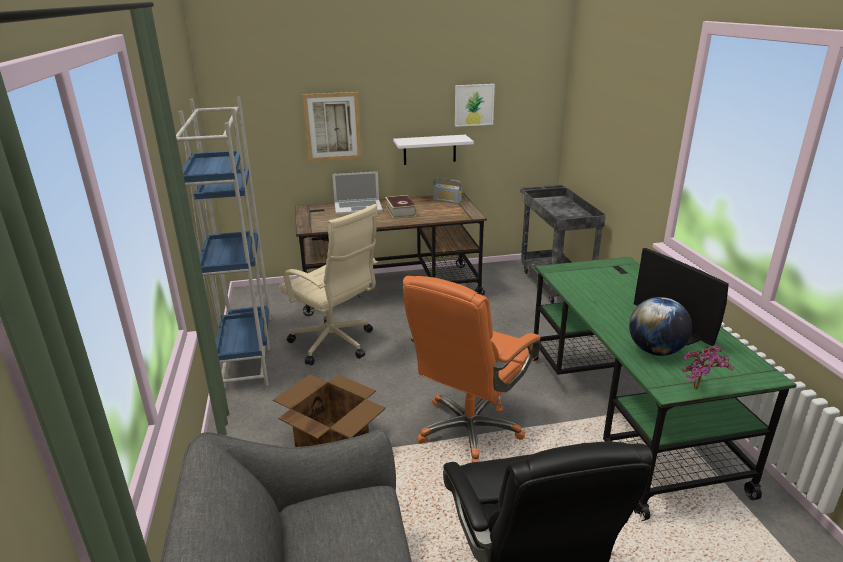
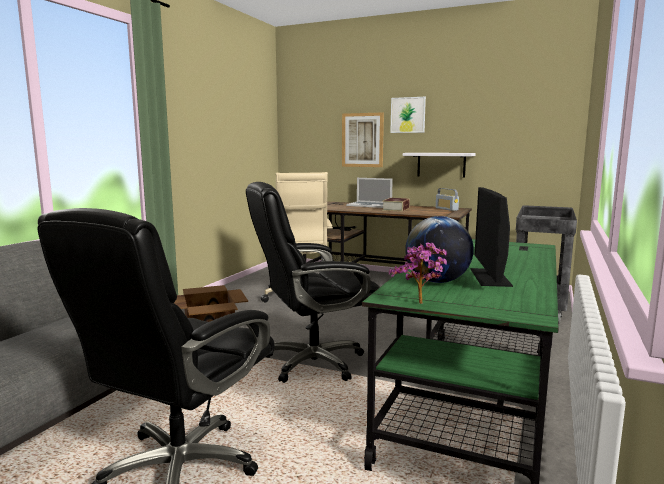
camera: 35 degrees right, 15 degrees down
blue bookcase [176,97,272,386] -> none
orange office chair [403,276,541,462] -> black office chair [246,182,380,383]
picture [455,84,495,127] -> picture moved to [390,97,426,133]

